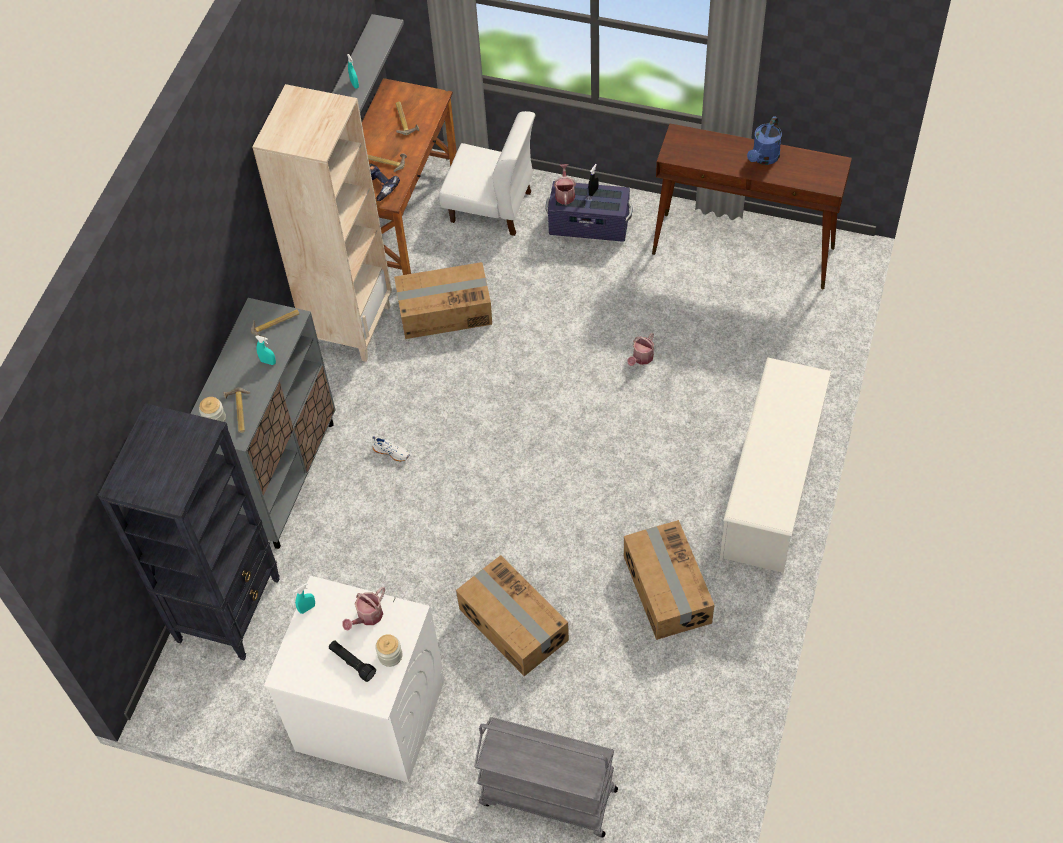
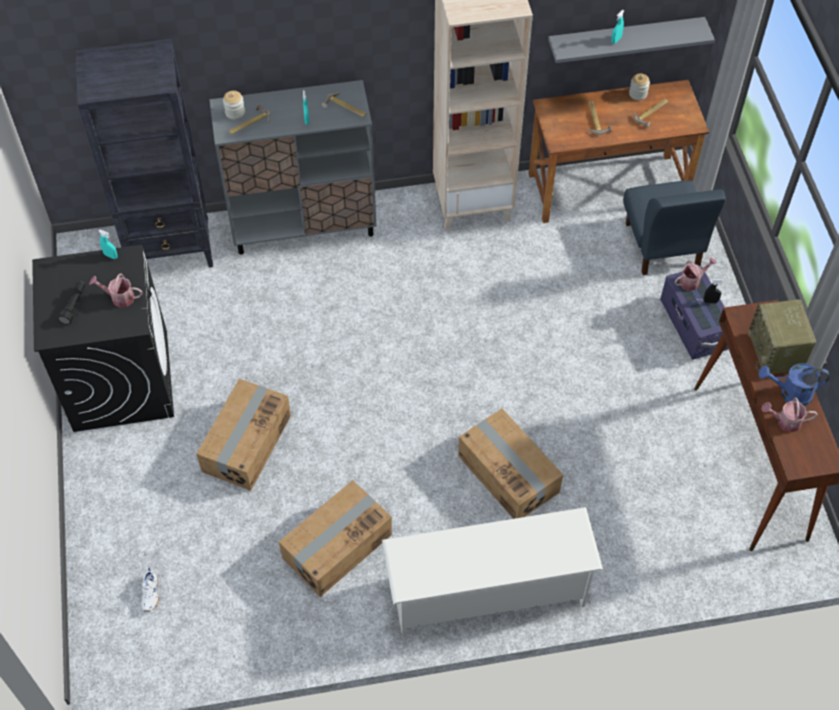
camera: 60 degrees right, 0 degrees up
white washing machine [264,576,445,783] -> black washing machine [32,245,174,432]
power drill [369,164,400,201] -> none
white shoe [372,436,409,462] -> white shoe moved to [142,567,159,612]
jar [375,634,402,667] -> jar moved to [629,73,650,100]
cardboard box [394,262,492,339] -> cardboard box moved to [458,408,563,519]
white chair [439,111,536,236] -> blue chair [623,180,726,275]
grey cart [474,717,618,838] -> none
watering can [627,333,654,366] -> watering can moved to [761,397,818,432]
none -> radio [748,299,816,374]

